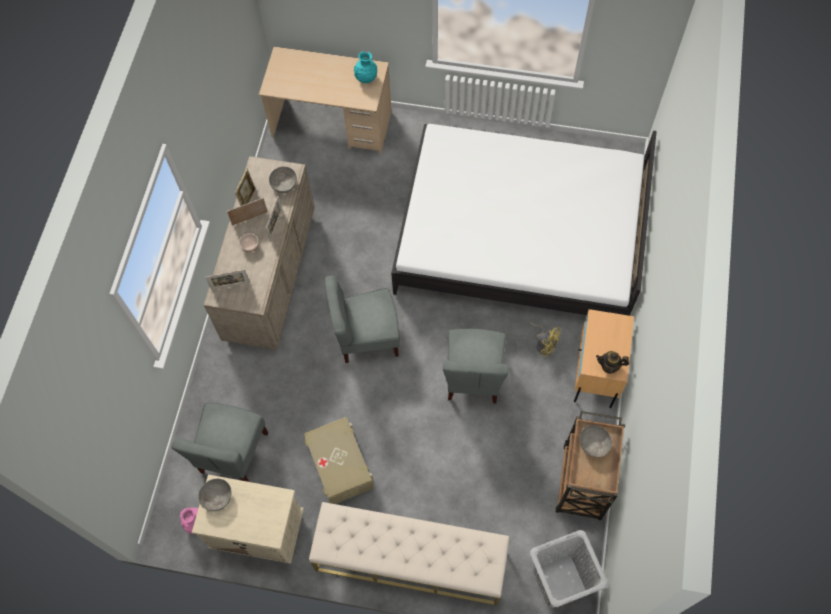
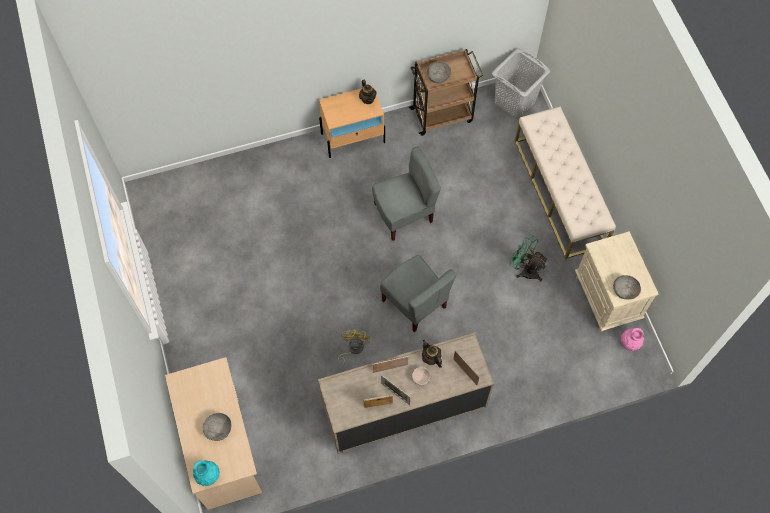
camera: 120 degrees left, 0 degrees up
grey chair [172,403,268,482] -> none
grey bowl [269,166,297,193] -> grey bowl moved to [203,413,231,441]
beige storage box [304,417,374,504] -> green fan [509,235,548,281]
turquoise vase [354,51,377,83] -> turquoise vase moved to [193,460,220,486]
white bed [391,124,657,316] -> none
yellow fan [528,320,561,358] -> yellow fan moved to [338,329,370,369]
none -> teapot [422,340,442,368]

